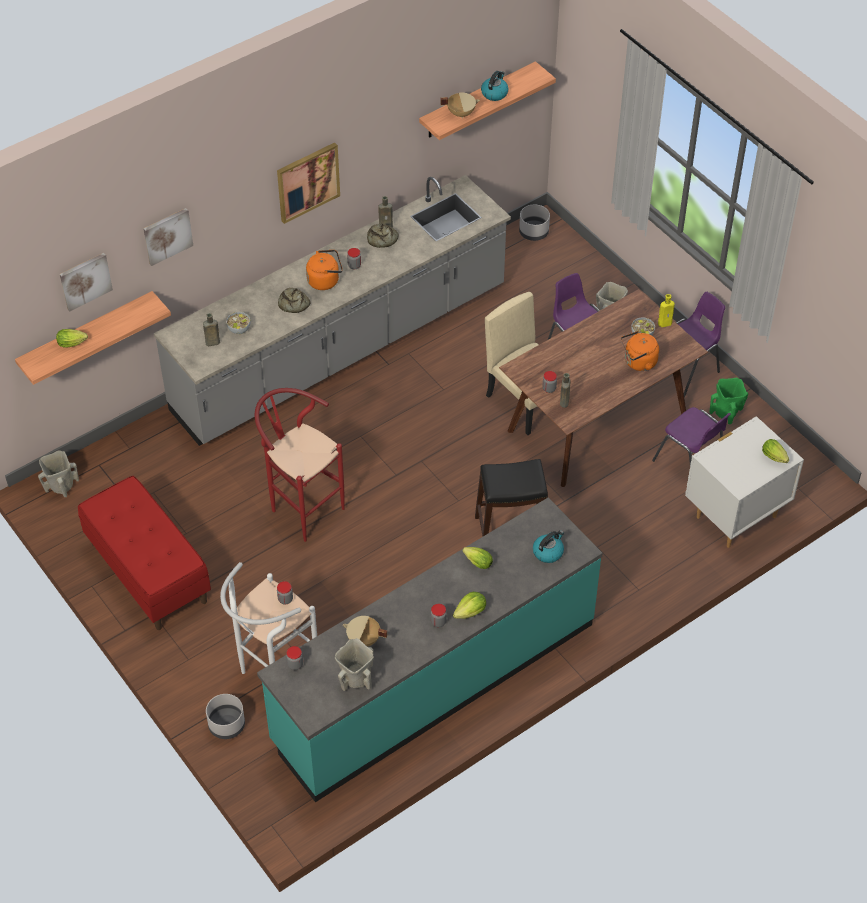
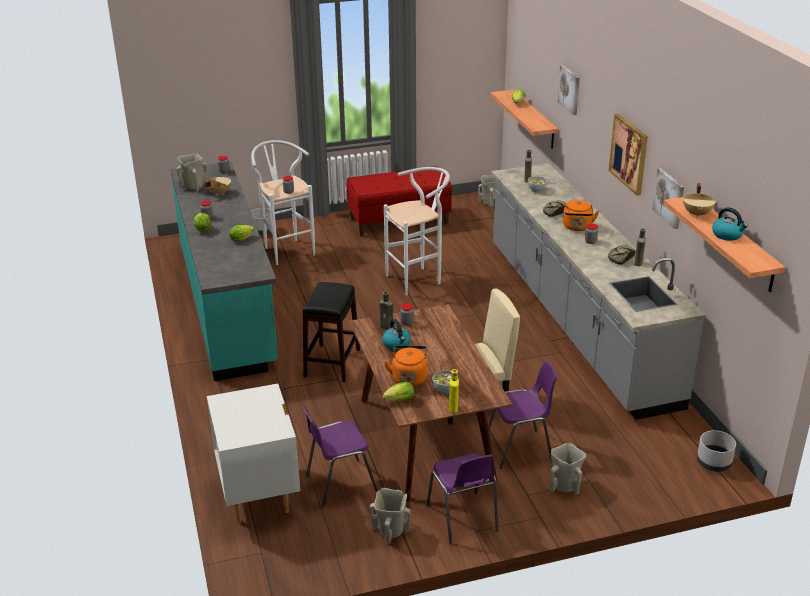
camera: 110 degrees right, 20 degrees down
picture [60,253,113,311] -> picture moved to [653,169,684,229]
red stool [255,388,345,542] -> white stool [384,167,450,296]
kettle [533,530,564,563] -> kettle moved to [382,319,411,350]
green vase [709,378,748,424] -> beige vase [370,488,411,544]
lettuce [762,439,789,463] -> lettuce moved to [383,382,414,401]

